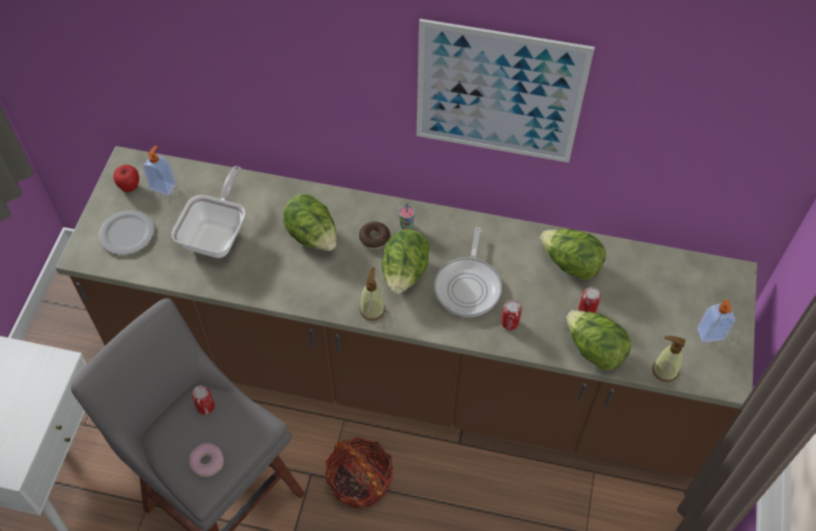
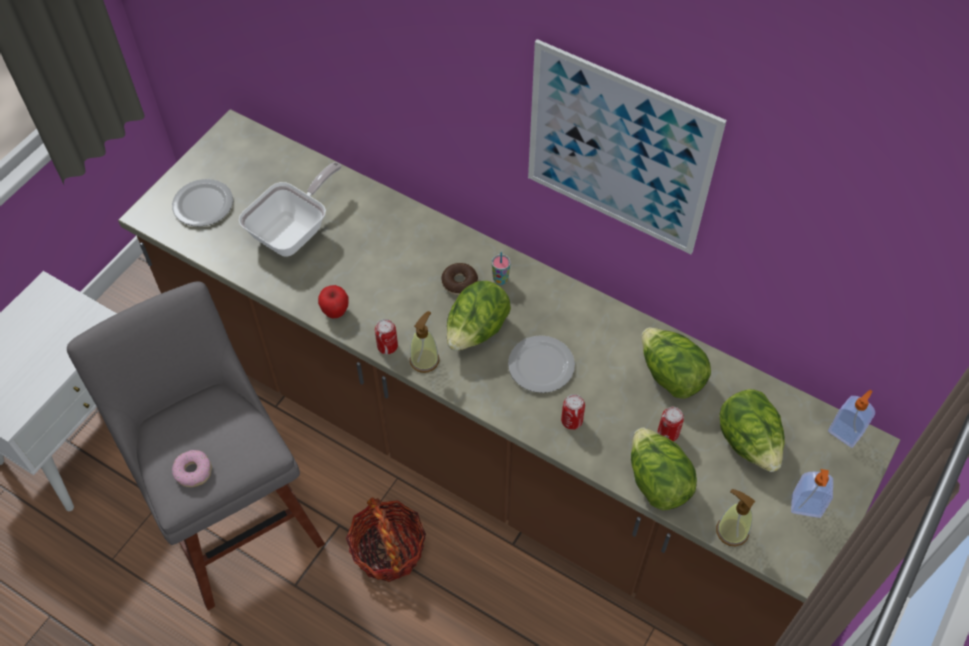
camera: 20 degrees right, 0 degrees up
apple [114,165,139,192] -> apple moved to [318,285,349,319]
soap dispenser [143,146,176,196] -> soap dispenser moved to [828,390,875,448]
can [192,386,215,415] -> can moved to [375,319,398,354]
lettuce [283,194,337,251] -> lettuce moved to [719,389,785,472]
frying pan [434,227,502,317] -> plate [508,335,575,393]

